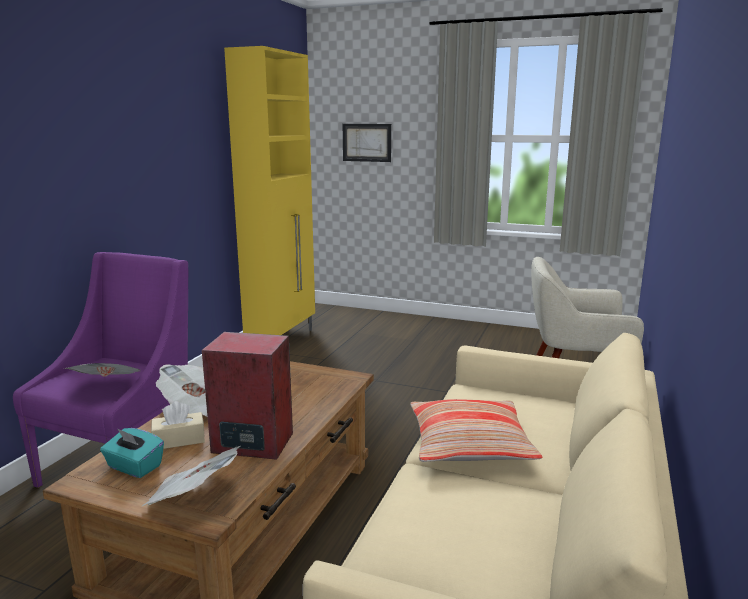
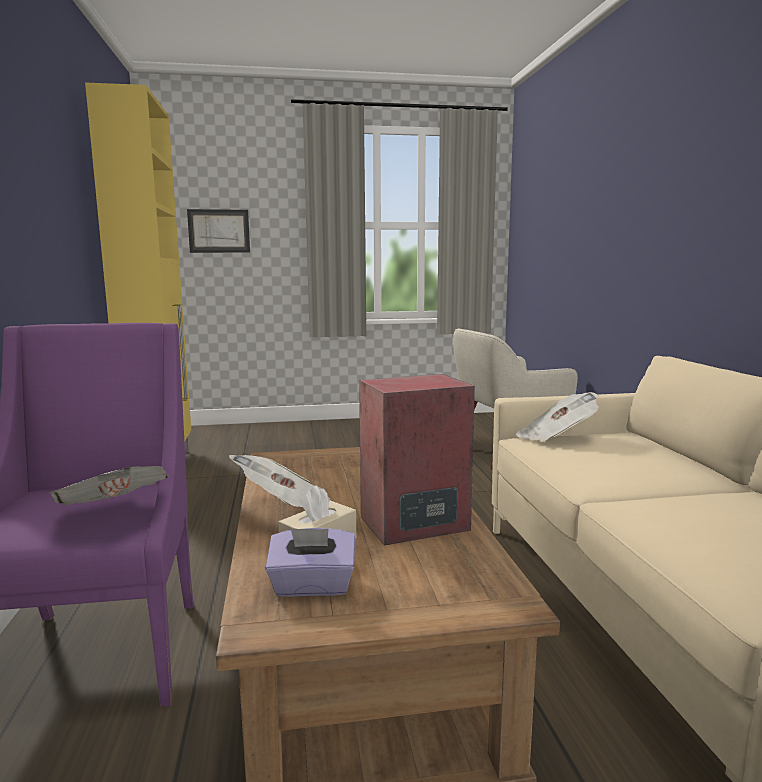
camera: 30 degrees left, 5 degrees down
turquoise tissue box [100,428,164,478] -> purple tissue box [265,528,355,597]
newspaper [141,446,240,507] -> newspaper moved to [516,392,599,442]
pillow [410,399,542,462] -> none

